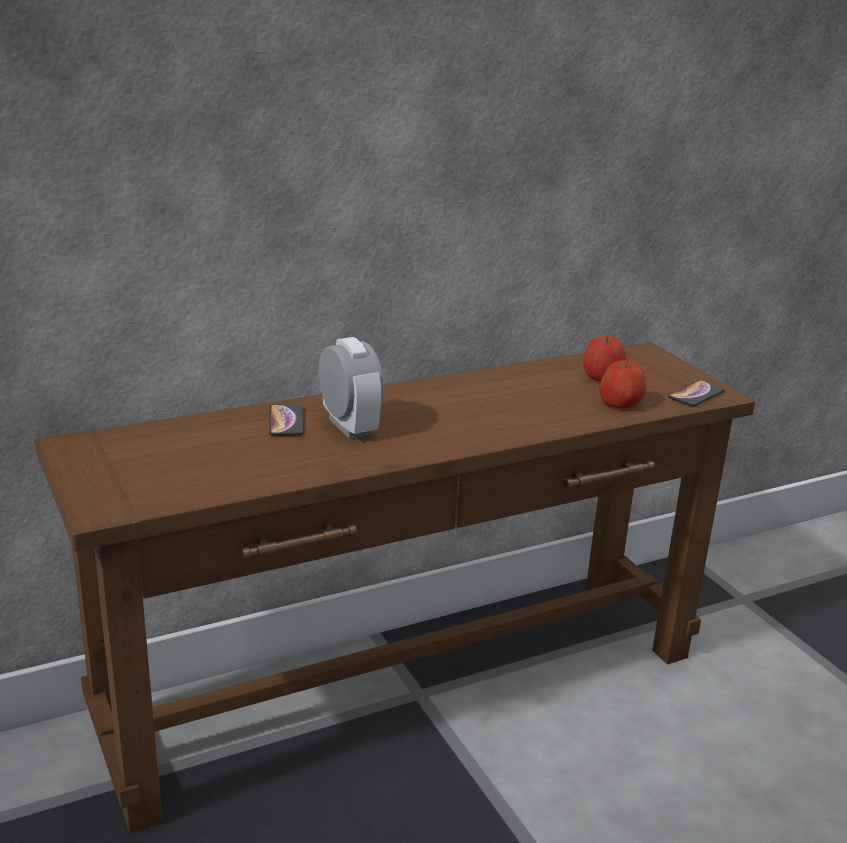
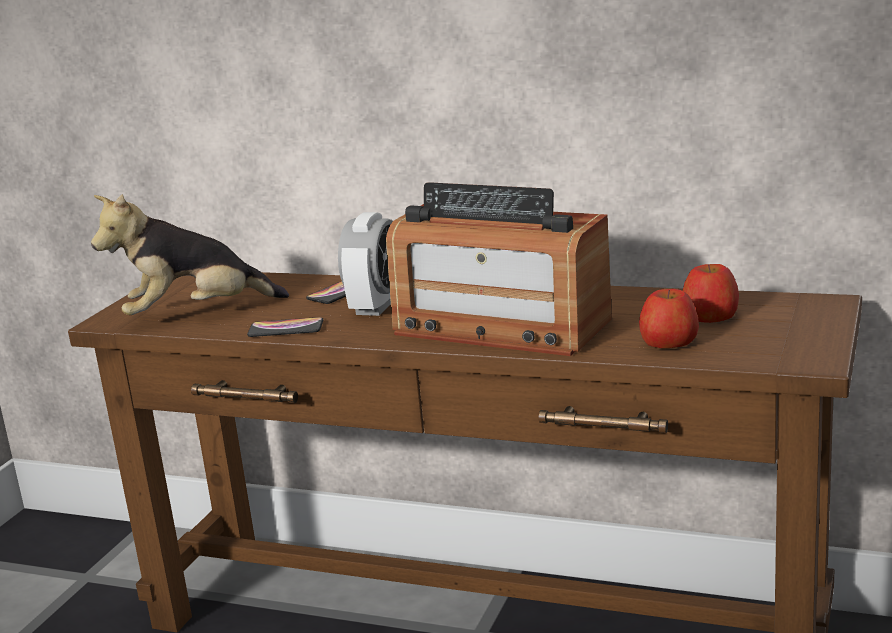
camera: 50 degrees right, 5 degrees down
phone [668,380,725,406] -> phone moved to [247,317,323,337]
none -> plush toy [91,194,289,315]
none -> radio [386,182,612,356]

